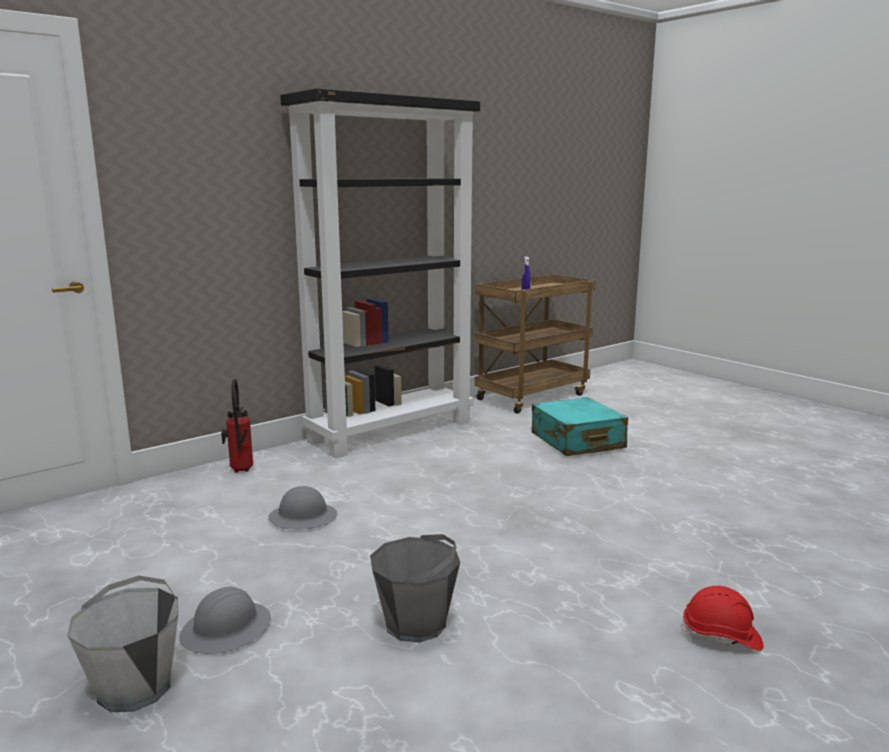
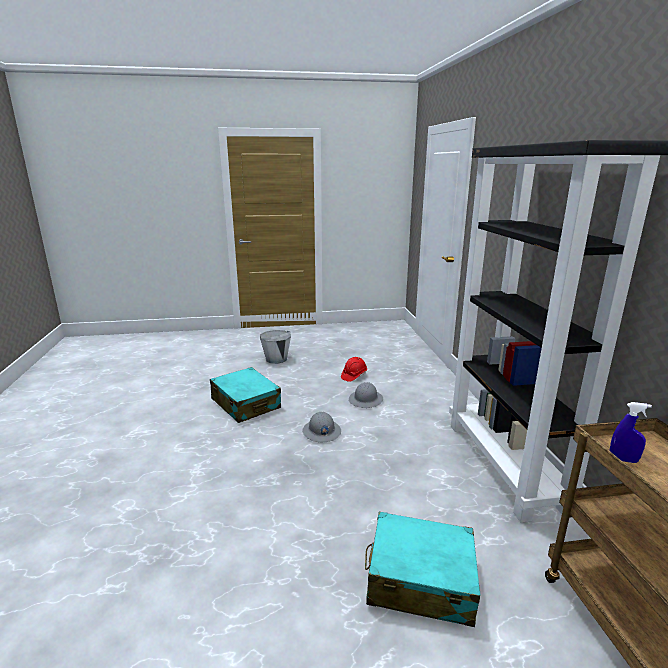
camera: 120 degrees right, 5 degrees up
grey hard hat [179,587,271,654] -> grey hard hat moved to [302,412,341,442]
fire extinguisher [221,379,253,472] -> none
grey bucket [370,534,460,643] -> turquoise suitcase [210,367,281,423]
red hard hat [681,586,764,651] -> red hard hat moved to [341,357,367,382]

